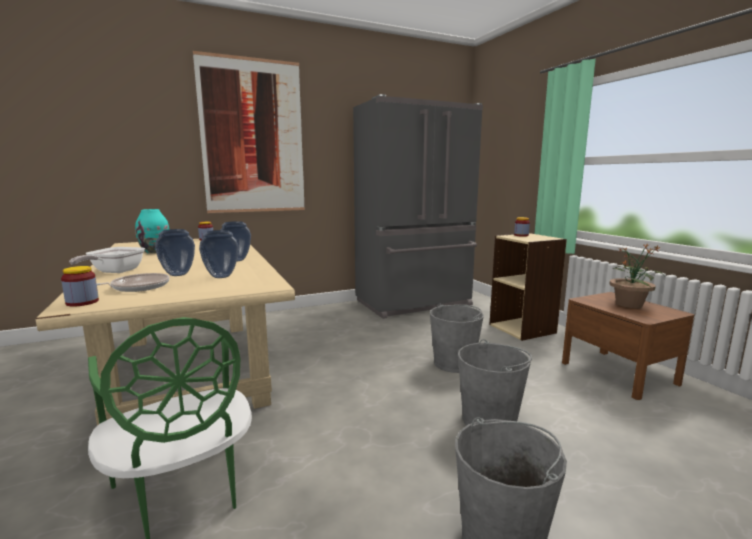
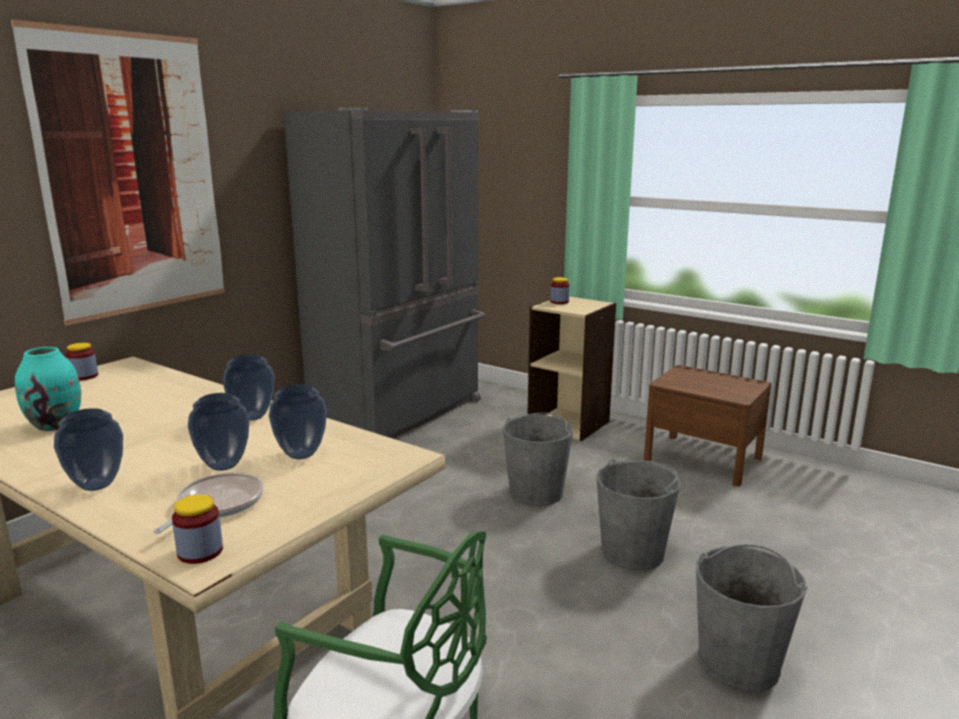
camera: 30 degrees left, 5 degrees up
frying pan [69,247,145,273] -> vase [54,408,123,491]
potted plant [609,243,664,308] -> none

